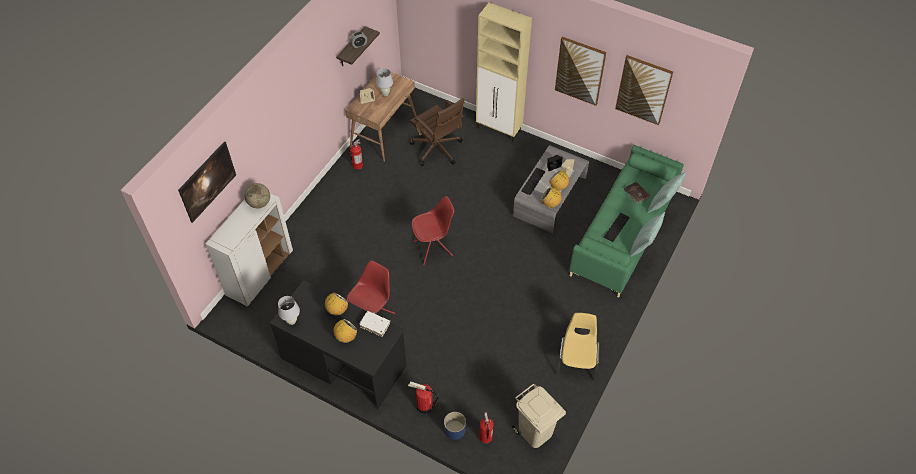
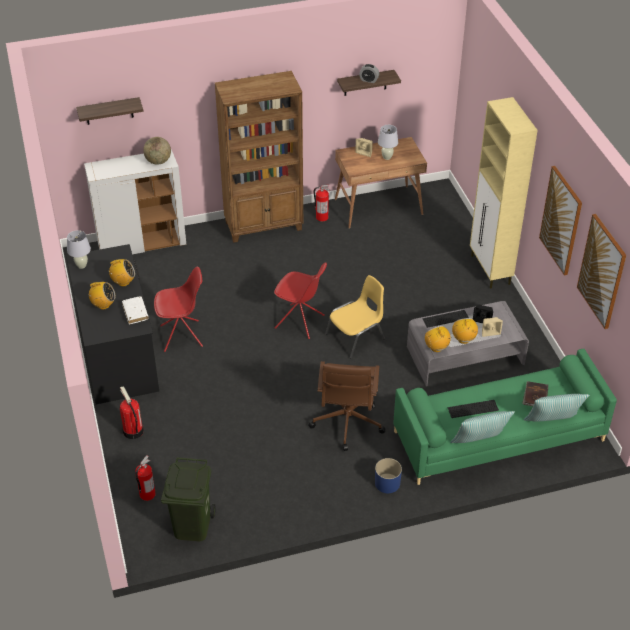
camera: 45 degrees right, 10 degrees down
picture [178,141,236,223] -> shelf [76,97,144,125]
brown office chair [410,98,465,166] -> brown office chair moved to [308,361,385,451]
blue planter [444,412,466,440] -> blue planter moved to [375,458,402,493]
beige trash can [512,383,566,448] -> green trash can [161,457,216,541]
yellow chair [557,313,600,381] -> yellow chair moved to [325,275,385,358]
none -> brown bookcase [215,71,303,243]

